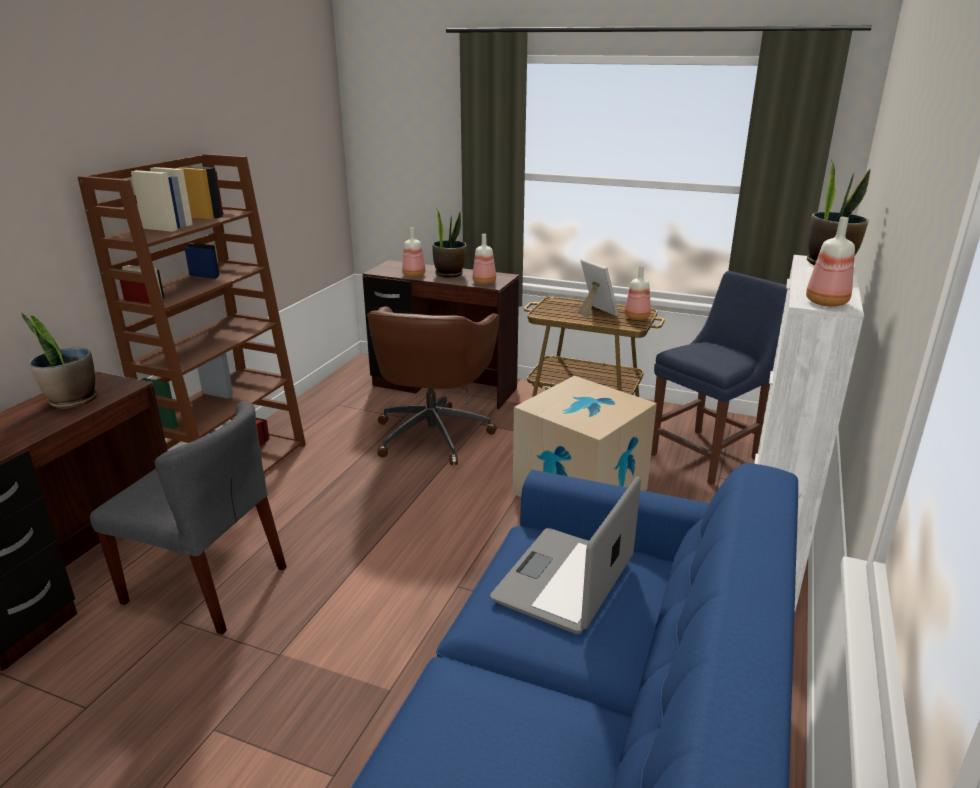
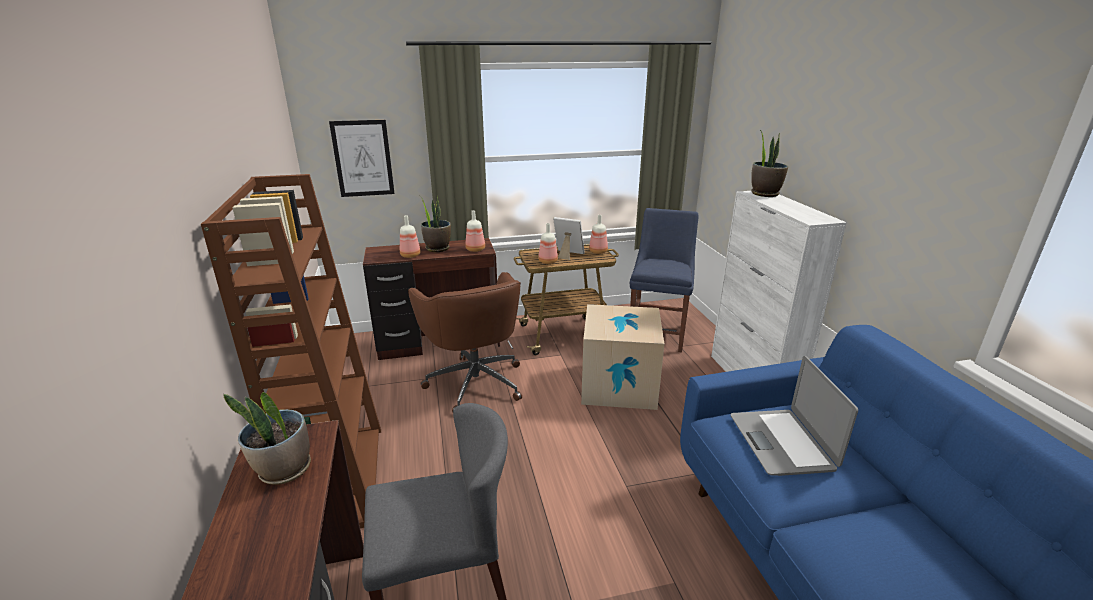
camera: 35 degrees left, 0 degrees up
bottle [806,217,855,307] -> bottle moved to [538,223,558,264]
none -> picture [329,120,395,197]

